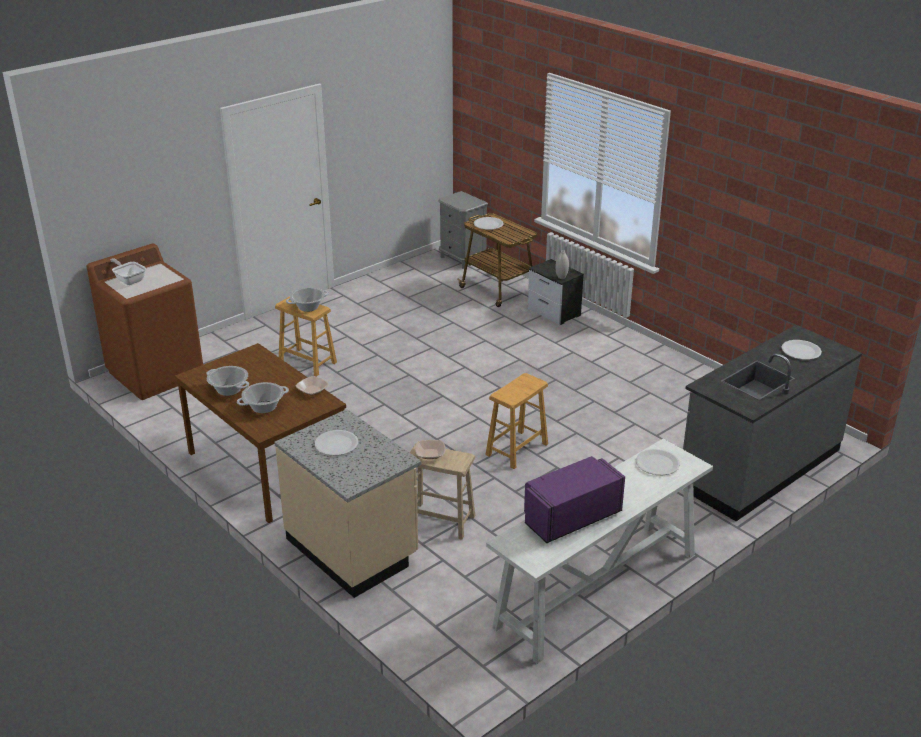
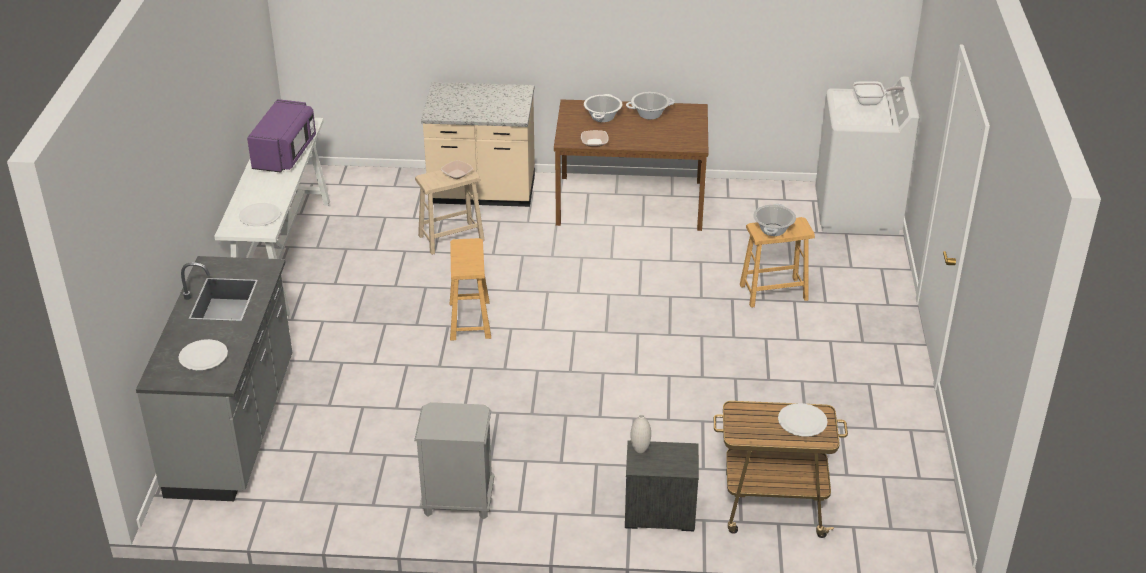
camera: 135 degrees right, 5 degrees up
brown washing machine [87,244,203,400] -> white washing machine [815,77,920,235]
white plate [315,430,358,456] -> none
grey nightstand [438,191,488,269] -> grey nightstand moved to [414,402,494,519]

